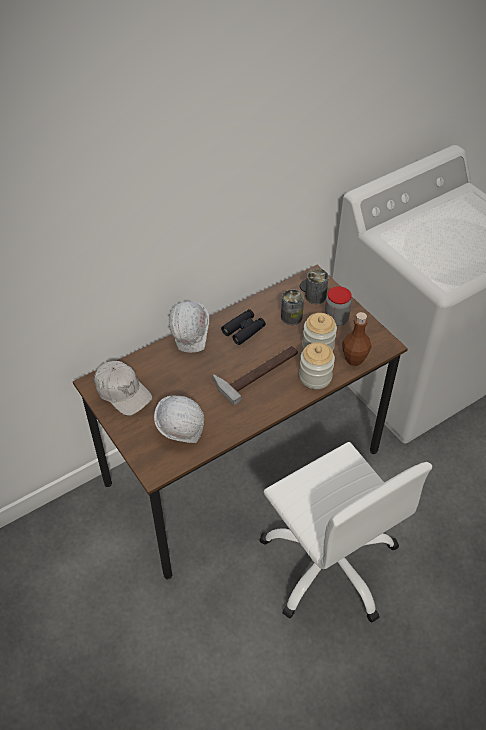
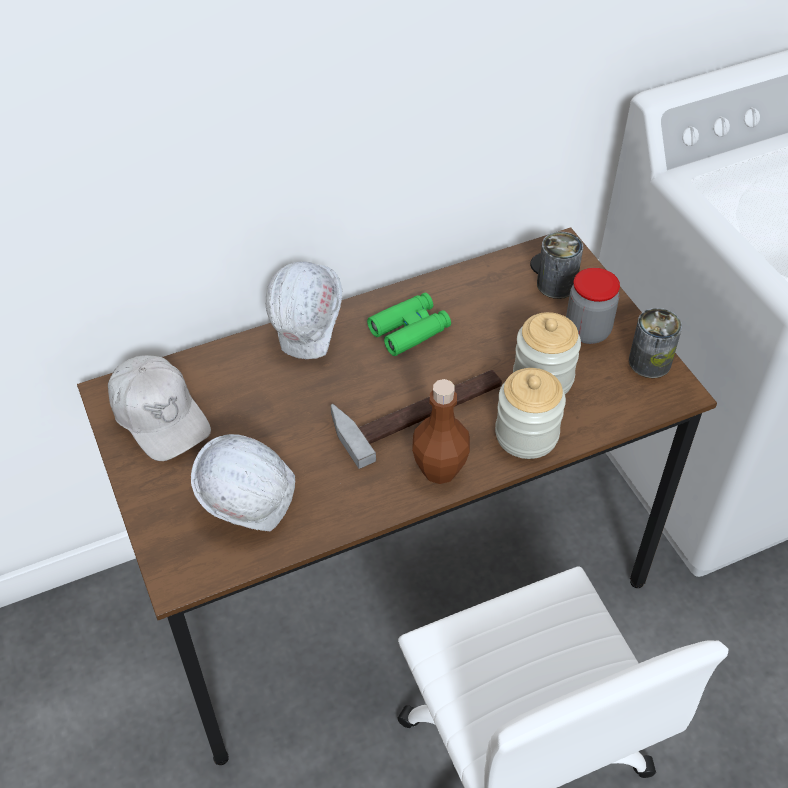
camera: 10 degrees right, 0 degrees up
black binoculars [221,309,266,345] -> green binoculars [367,292,451,356]
can [281,289,304,325] -> can moved to [629,308,682,378]
brown bottle [342,312,371,366] -> brown bottle moved to [412,379,470,484]

